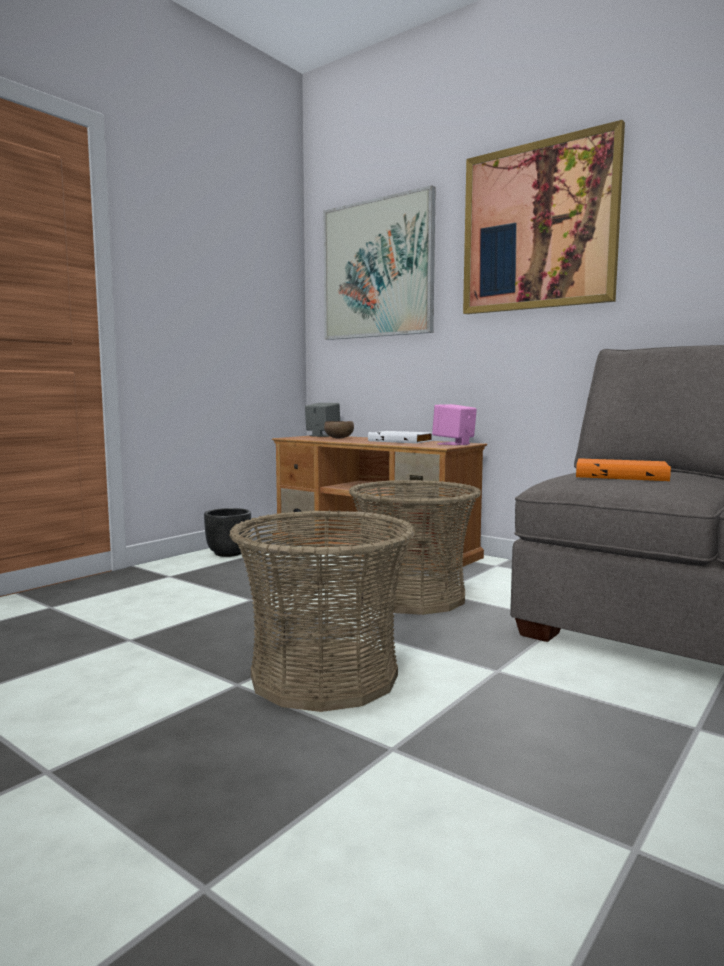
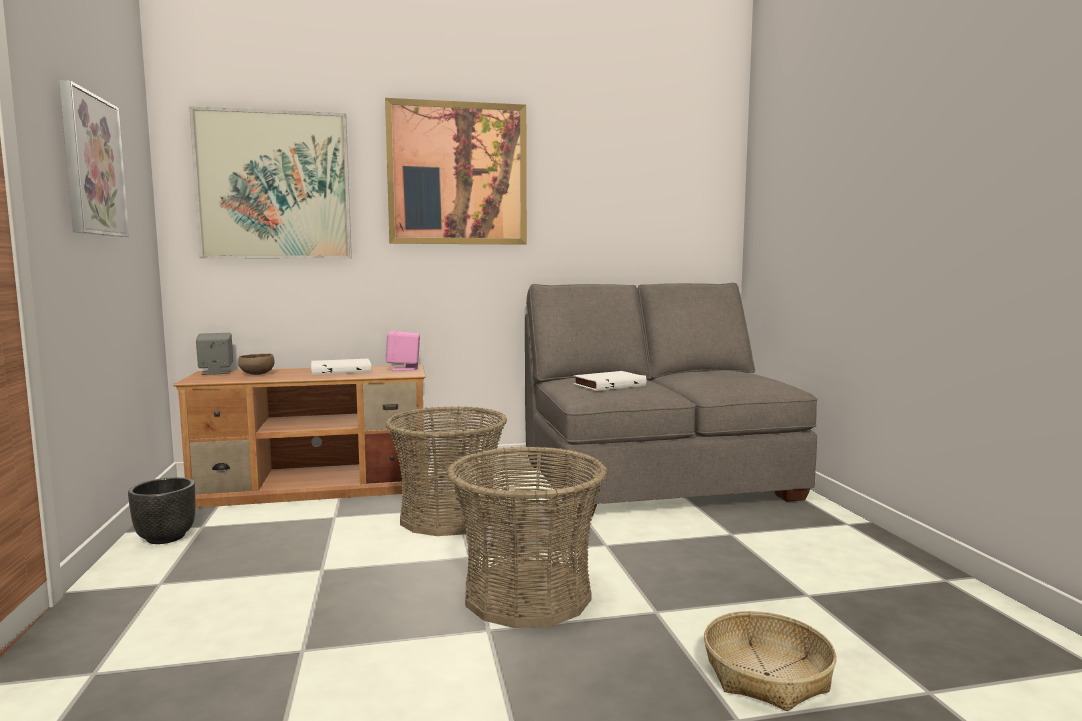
camera: 50 degrees left, 0 degrees up
orange book [576,458,671,481] -> white book [573,371,646,391]
none -> picture [59,80,129,237]
none -> basket [704,611,837,711]

